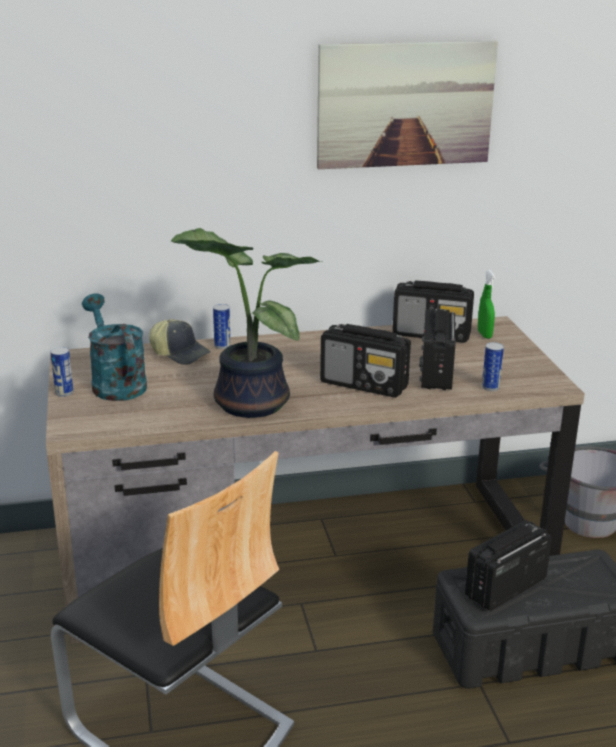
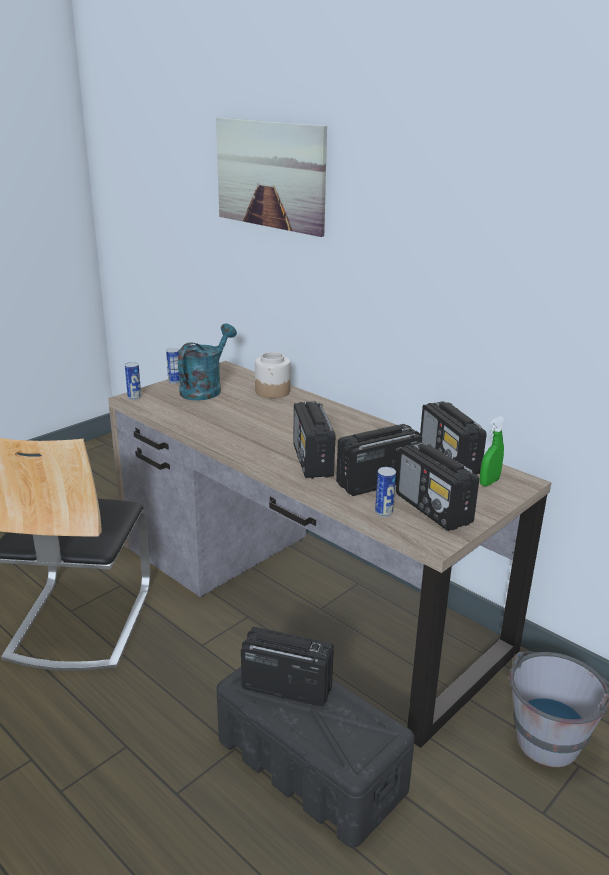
camera: 55 degrees right, 0 degrees up
cap [149,319,211,365] -> jar [255,352,290,398]
potted plant [171,228,322,418] -> none
can [213,304,231,349] -> can moved to [125,362,141,400]
picture [317,41,498,169] -> picture moved to [216,118,327,237]
none -> radio [396,442,479,531]

